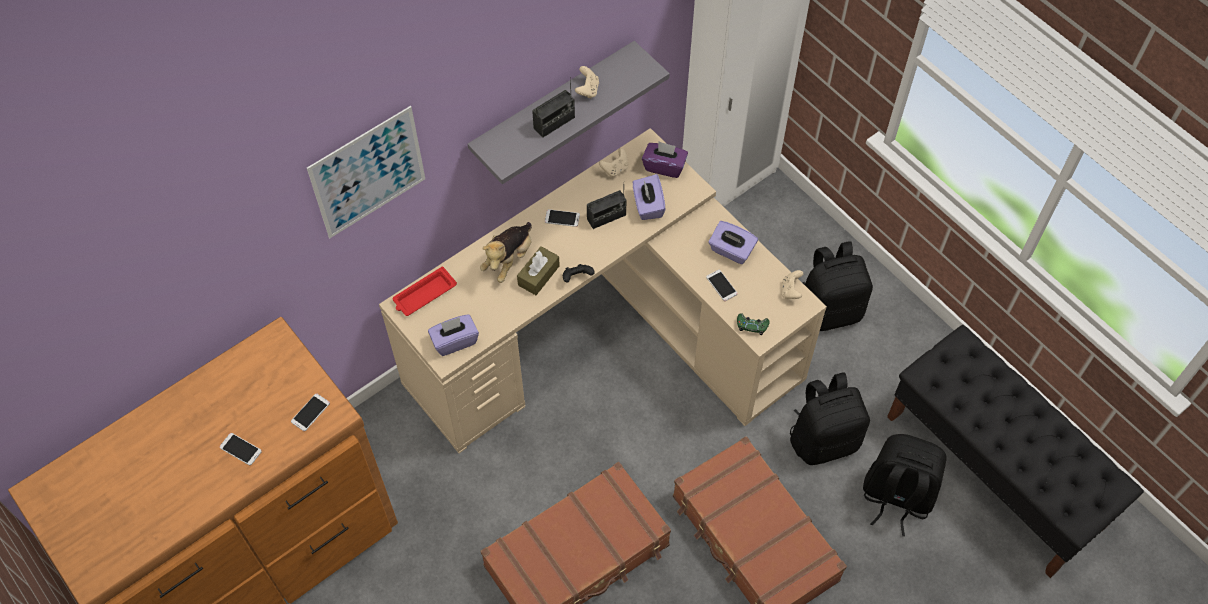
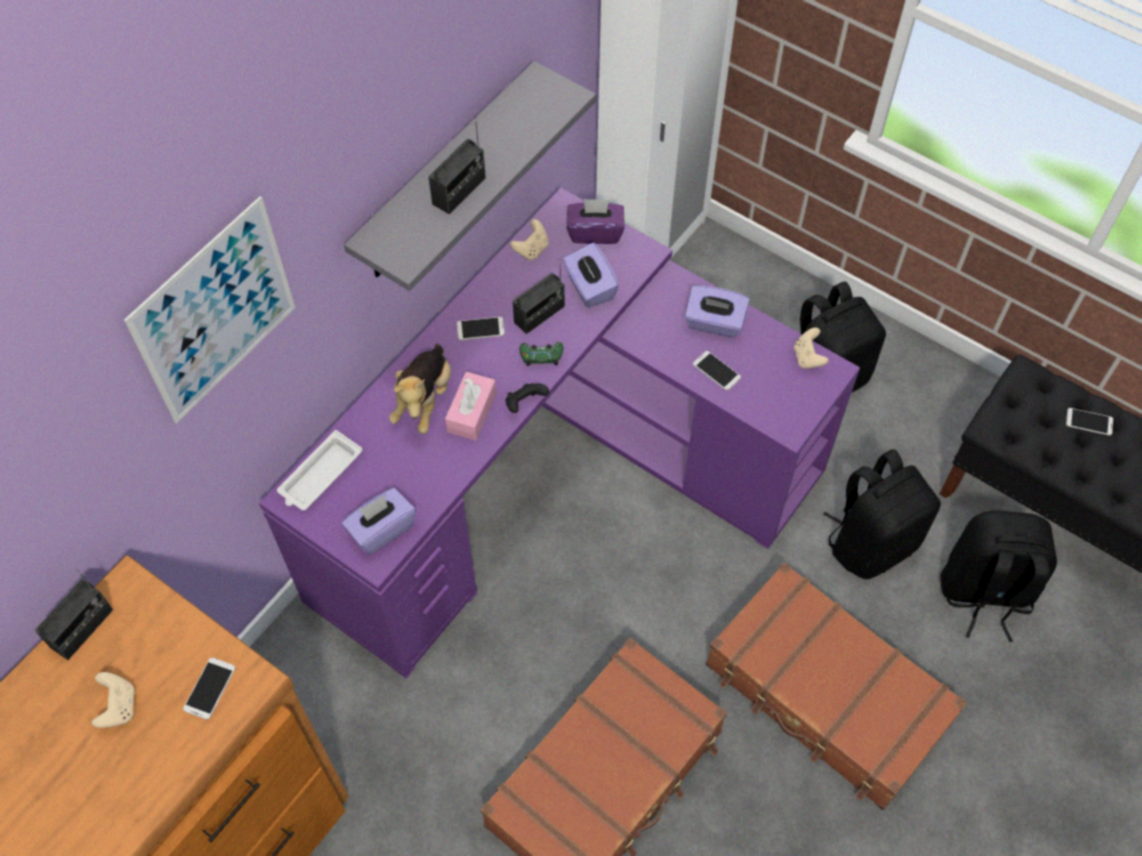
camera: 15 degrees left, 0 degrees up
phone [220,433,262,465] -> phone moved to [1066,408,1113,436]
beige desk [379,128,827,453] -> purple desk [259,188,860,679]
red tray [392,266,457,316] -> white tray [277,430,362,511]
brown tissue box [517,246,560,295] -> pink tissue box [445,372,496,440]
beige game controller [575,66,599,99] -> beige game controller moved to [91,672,135,728]
green game controller [737,313,770,335] -> green game controller moved to [519,342,563,366]
none -> radio [35,570,113,660]

